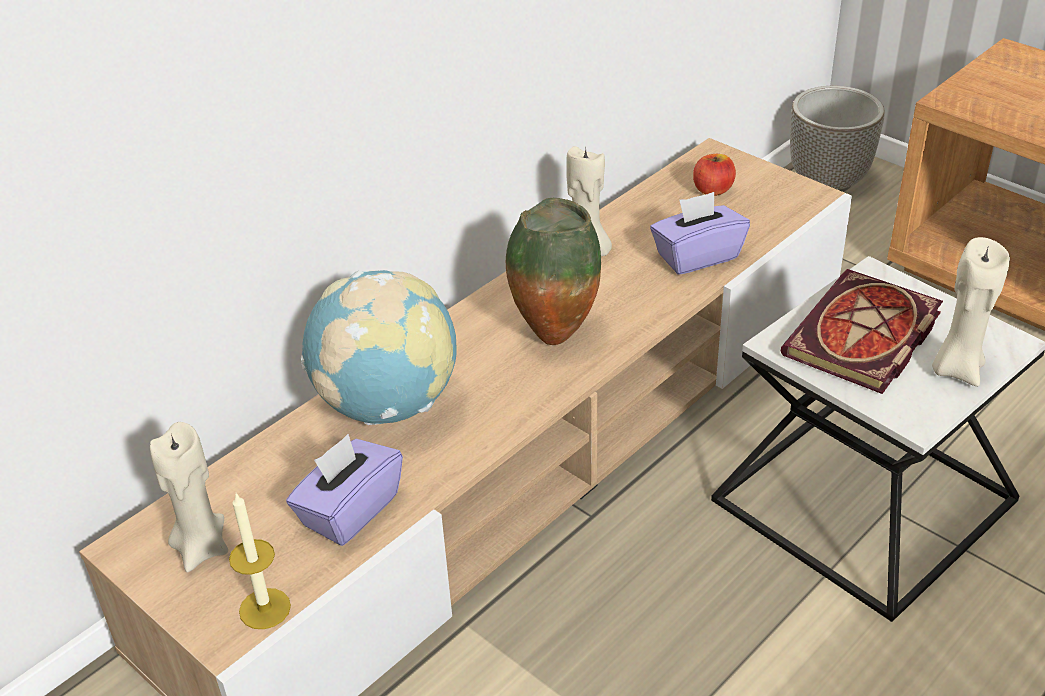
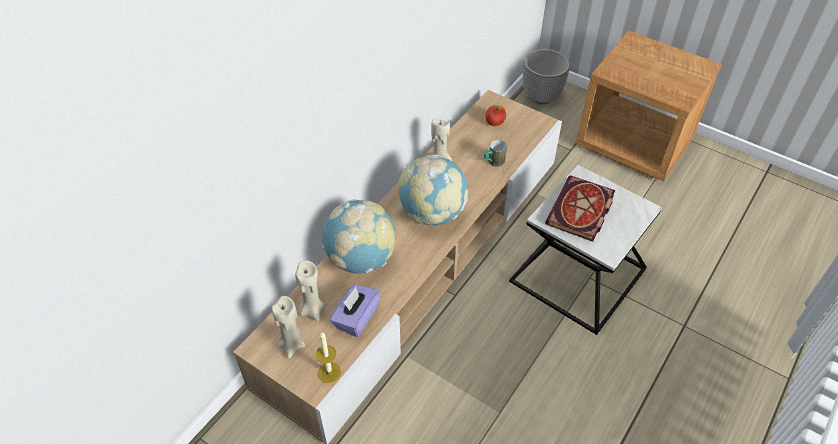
camera: 10 degrees left, 10 degrees up
vase [506,198,601,345] -> globe [398,154,468,225]
purple tissue box [650,192,750,275] -> mug [484,140,507,167]
beige candle [932,237,1010,387] -> beige candle moved to [295,260,325,321]

